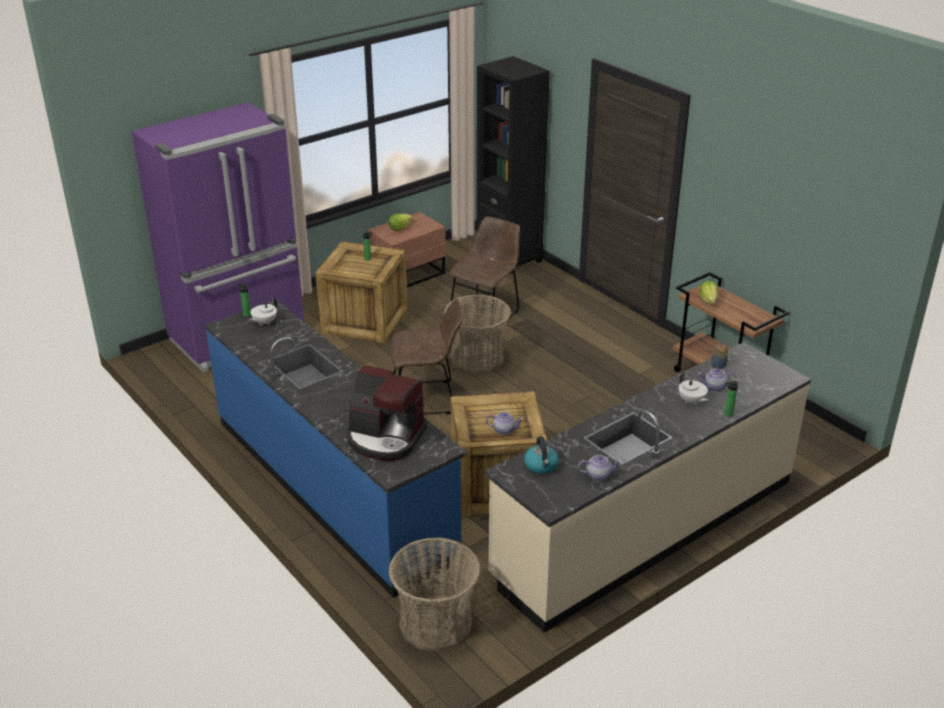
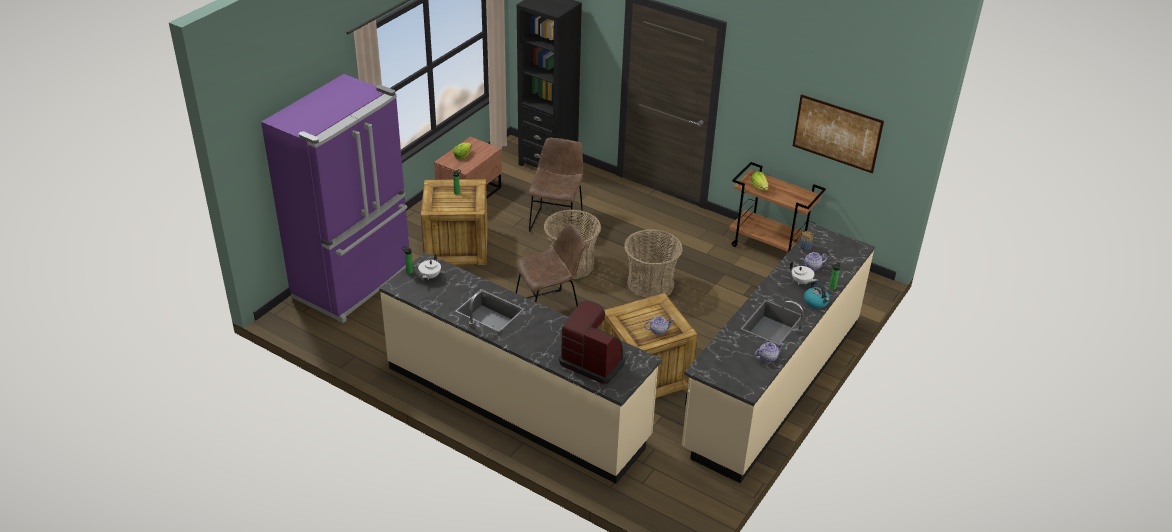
camera: 20 degrees left, 5 degrees up
blue counter [205,300,467,598] -> beige counter [379,252,662,484]
coffee machine [347,365,427,461] -> coffee machine turned 150 degrees counterclockwise [559,301,625,384]
basket [388,537,481,652] -> basket moved to [624,229,683,299]
kettle [524,436,559,474] -> kettle moved to [804,281,830,309]
none -> picture [793,94,884,174]

